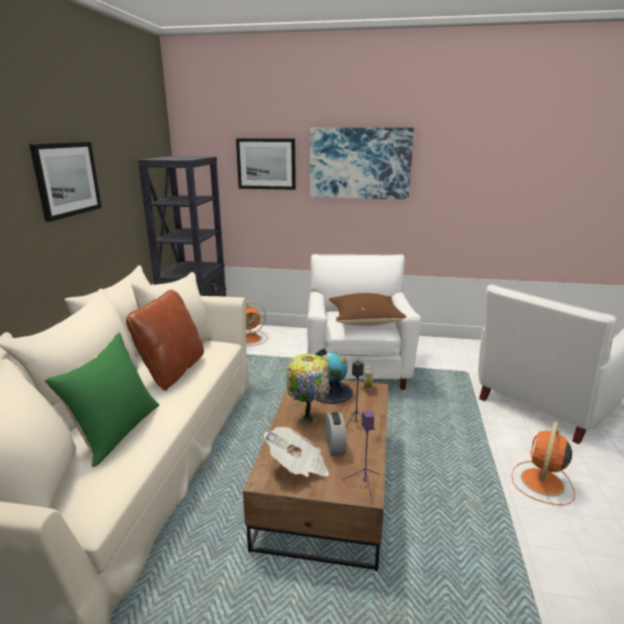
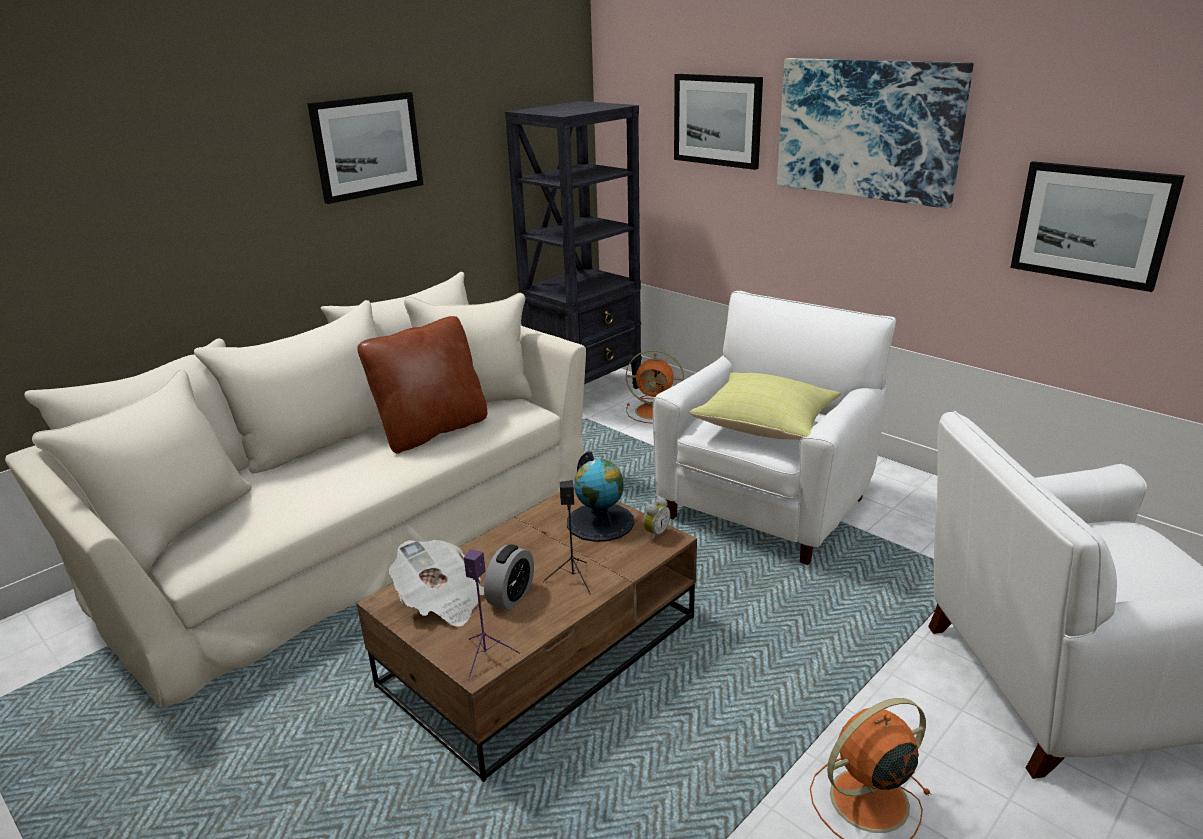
camera: 35 degrees right, 5 degrees up
green pillow [44,332,159,467] -> none
table lamp [286,354,330,425] -> none
brown pillow [329,293,407,326] -> yellow pillow [690,372,841,440]
none -> picture [1010,161,1185,292]

